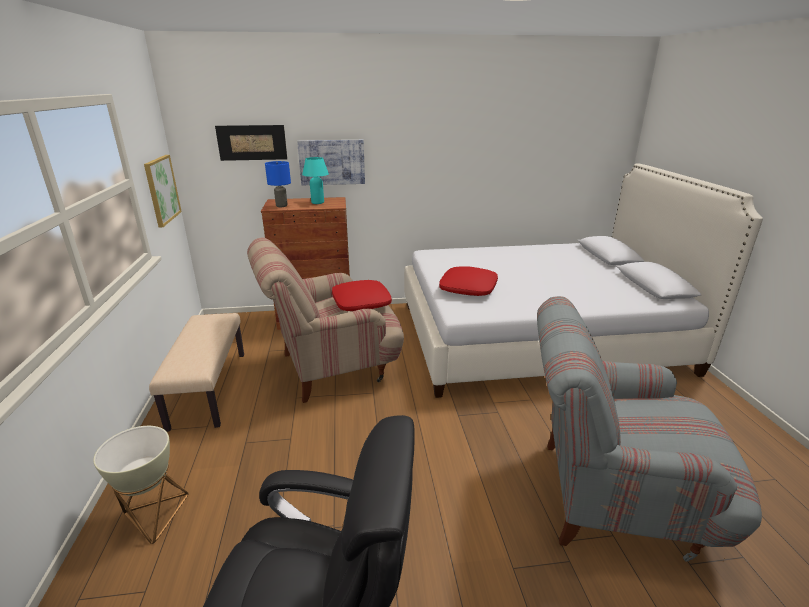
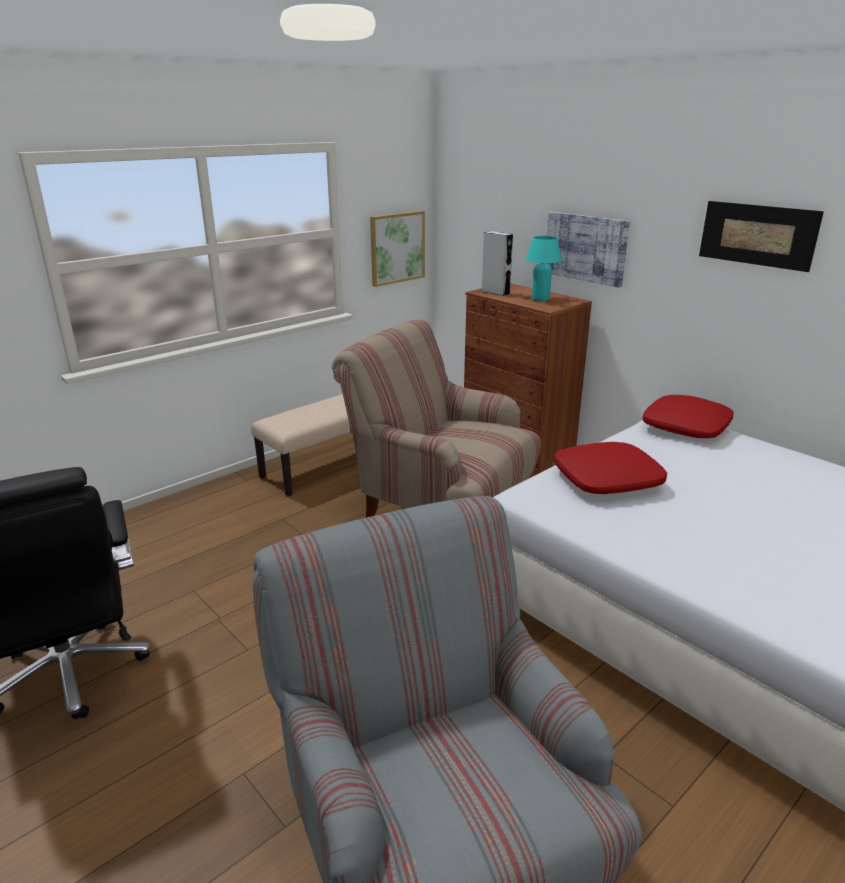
camera: 55 degrees right, 0 degrees up
planter [93,426,189,544] -> none
picture [215,125,287,161] -> picture moved to [699,201,824,272]
blue table lamp [265,161,291,207] -> grey speaker [481,231,513,296]
red pillow [332,280,392,311] -> red pillow moved to [643,395,734,438]

